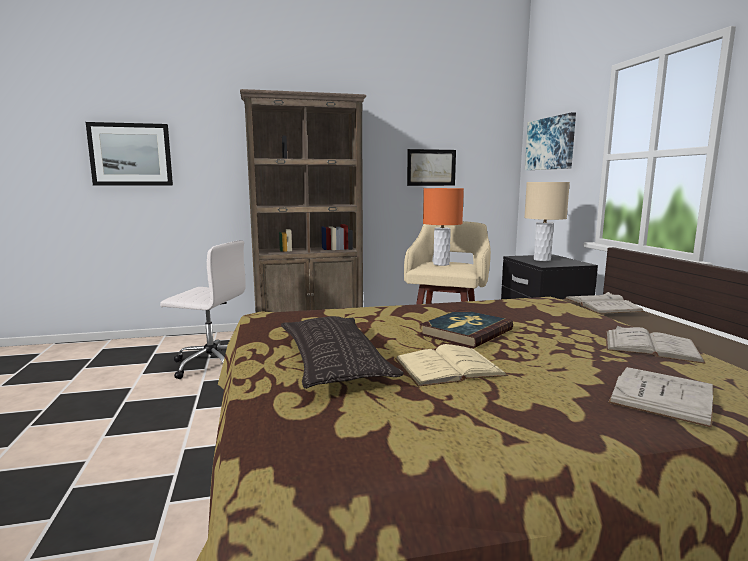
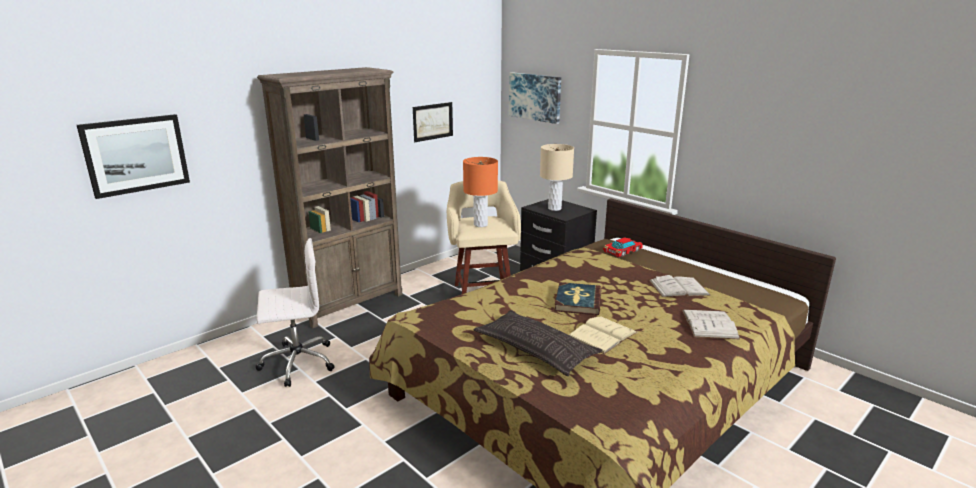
camera: 30 degrees left, 10 degrees up
white book [566,292,644,314] -> toy car [603,237,643,257]

